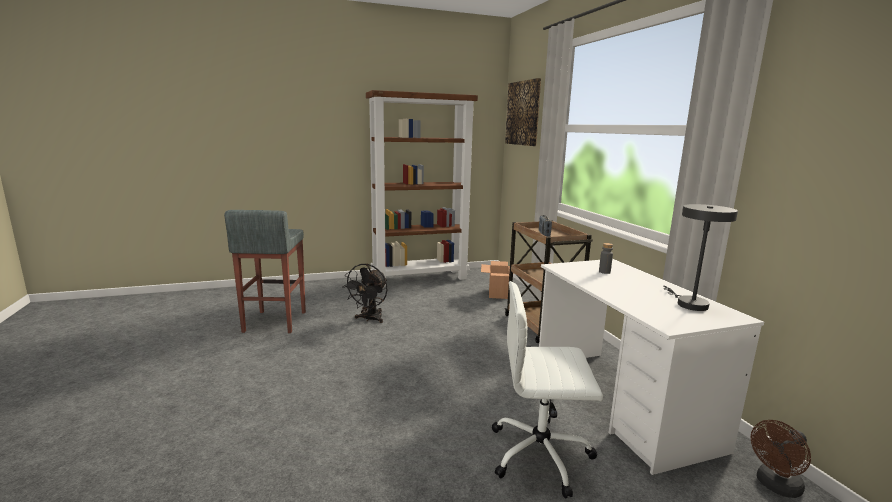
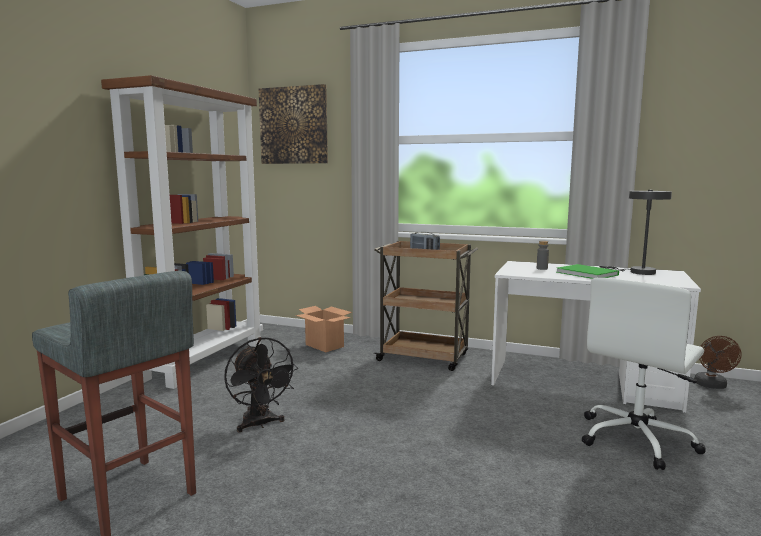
camera: 50 degrees left, 5 degrees down
none -> green book [557,264,619,279]

